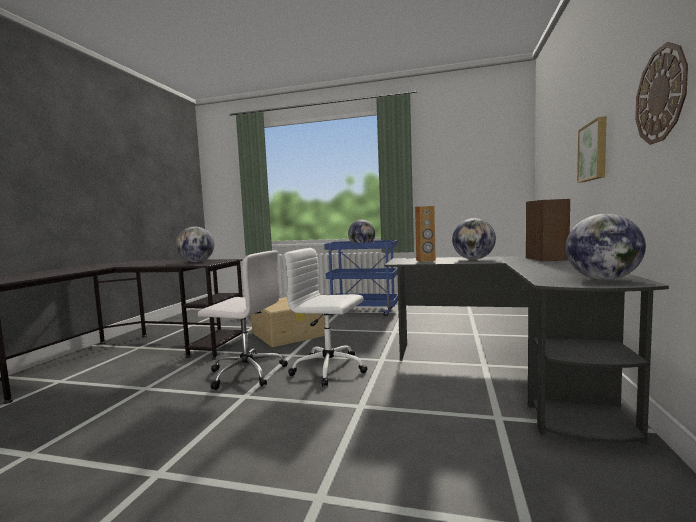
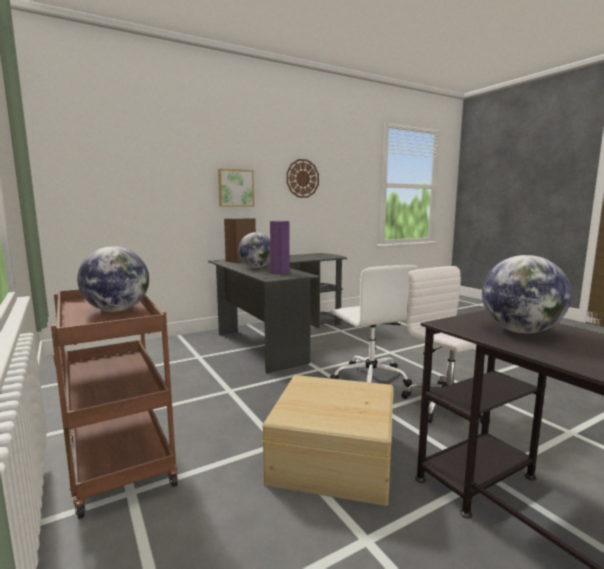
camera: 135 degrees left, 5 degrees up
blue cart [324,240,398,316] -> brown cart [51,289,178,519]
brown speaker [415,206,436,262] -> purple speaker [270,221,290,275]
globe [566,214,646,280] -> none

